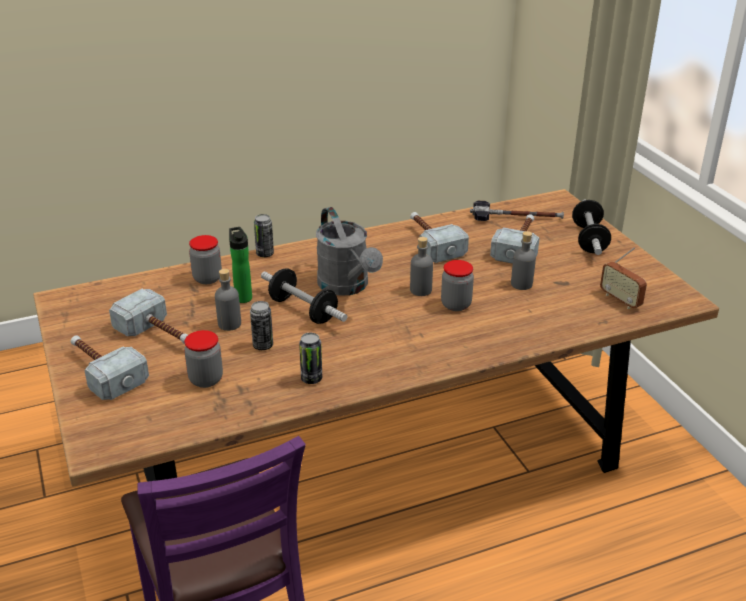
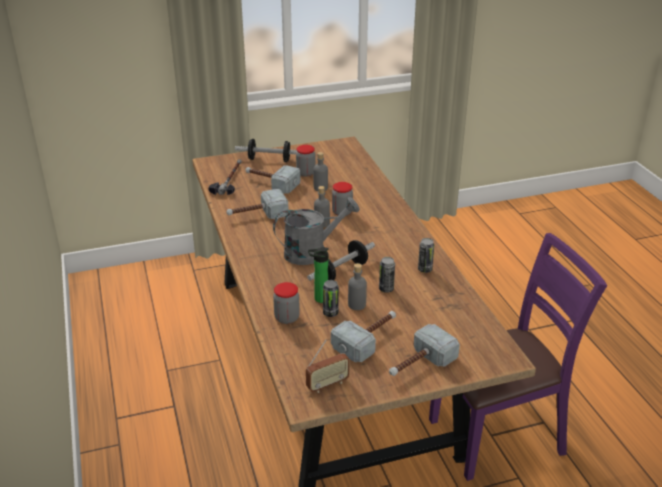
camera: 85 degrees left, 0 degrees up
jar [184,330,223,388] -> jar moved to [296,145,316,177]
can [254,214,274,257] -> can moved to [323,280,339,317]
radio [600,247,647,309] -> radio moved to [306,340,350,393]

